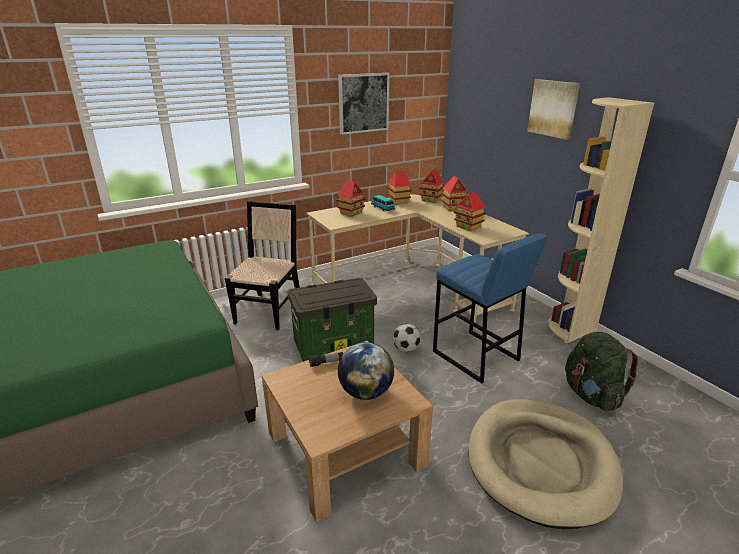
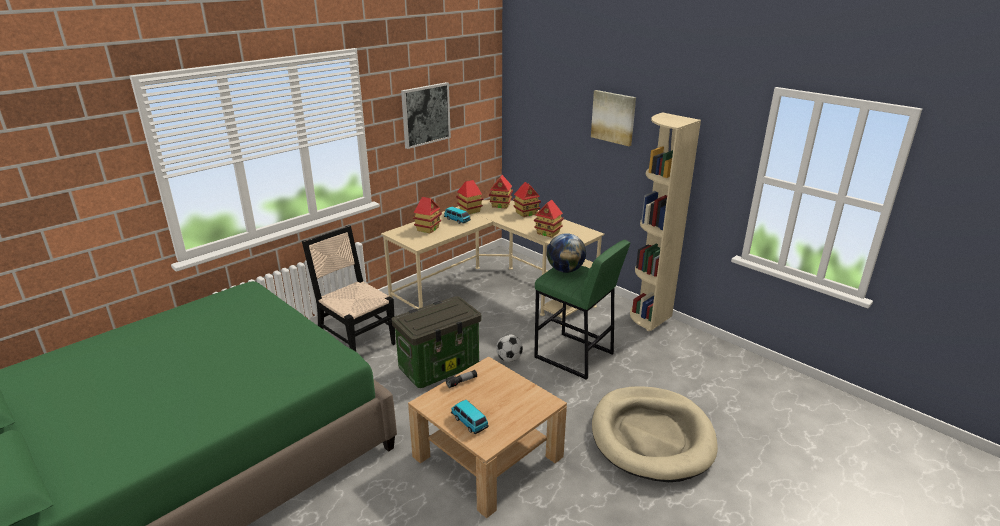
camera: 15 degrees left, 0 degrees up
chair [225,201,300,330] -> chair turned 45 degrees counterclockwise [302,225,396,351]
globe [338,342,394,400] -> globe moved to [547,233,586,273]
blue stool [433,233,548,383] -> green stool [534,240,630,380]
green backpack [565,332,638,411] -> none
none -> toy car [451,400,489,434]

